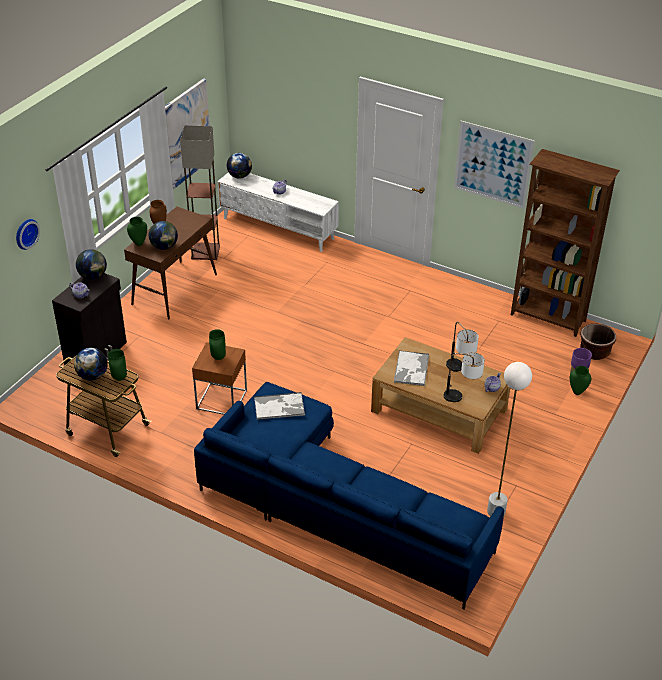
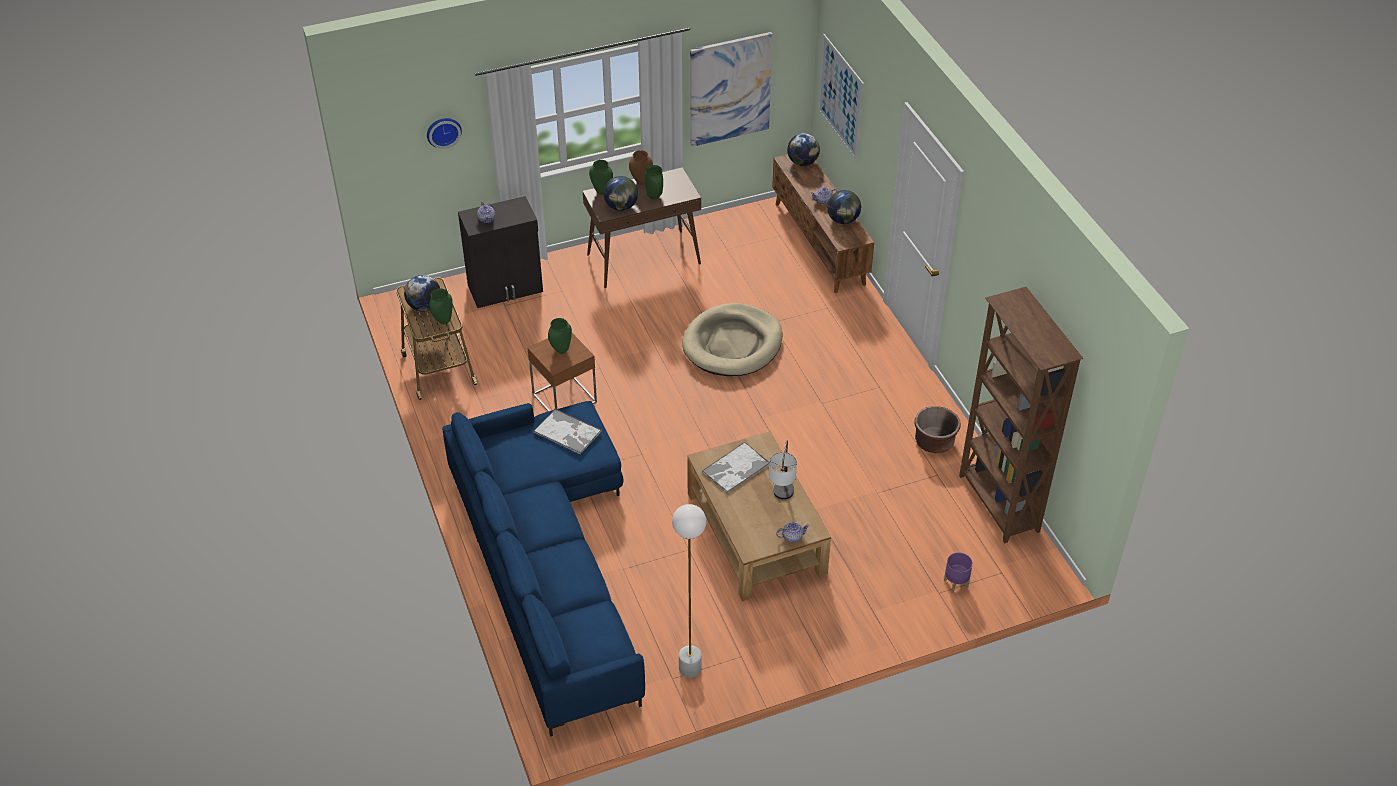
camera: 40 degrees right, 5 degrees up
globe [76,249,107,280] -> globe moved to [827,190,861,224]
floor lamp [180,125,220,260] -> none
white tv stand [217,172,339,252] -> brown tv stand [772,154,874,293]
table lamp [444,352,485,402] -> none
picture [454,121,535,209] -> picture moved to [818,34,864,161]
green vase [570,366,591,395] -> green vase moved to [645,165,663,200]
brown planter [580,324,616,360] -> brown planter moved to [915,406,961,453]
none -> beige dog bed [682,303,783,376]

